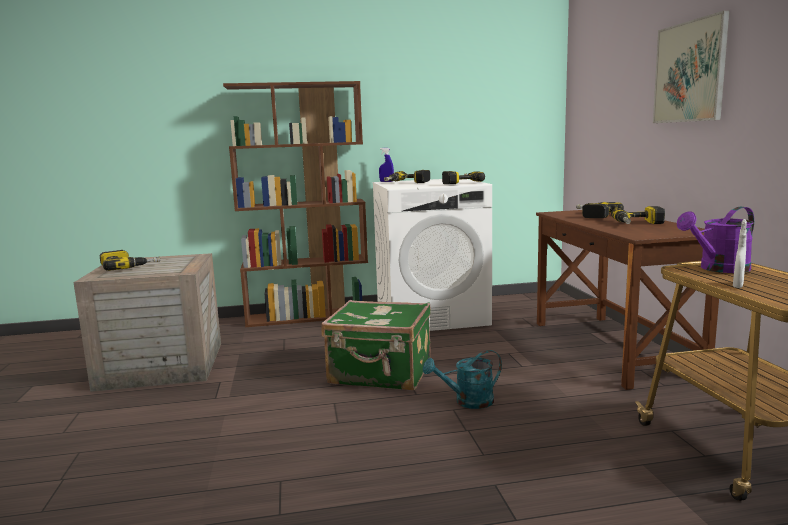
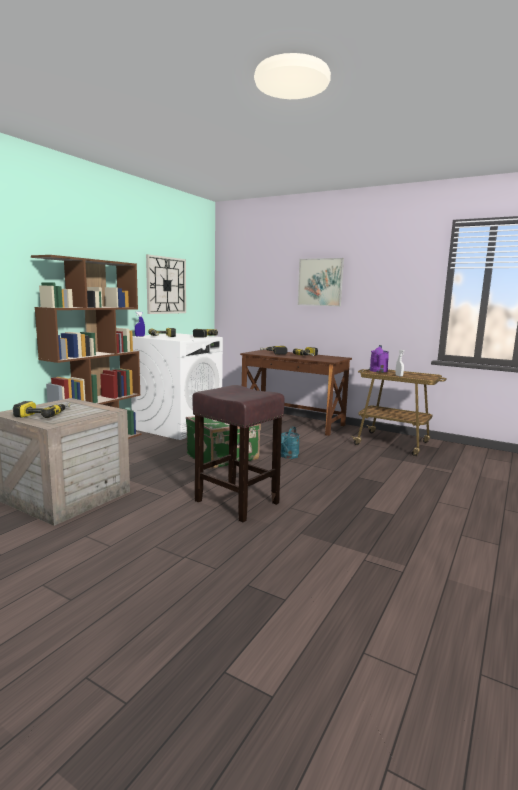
camera: 50 degrees left, 0 degrees up
none -> wall clock [146,254,186,314]
none -> brown stool [192,385,285,522]

